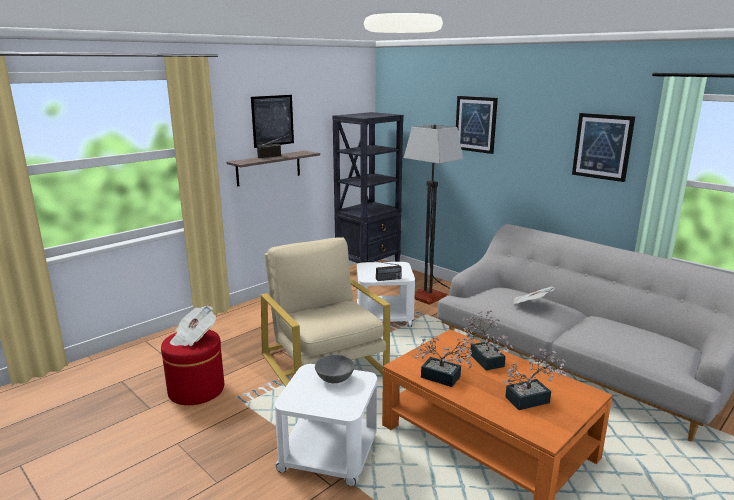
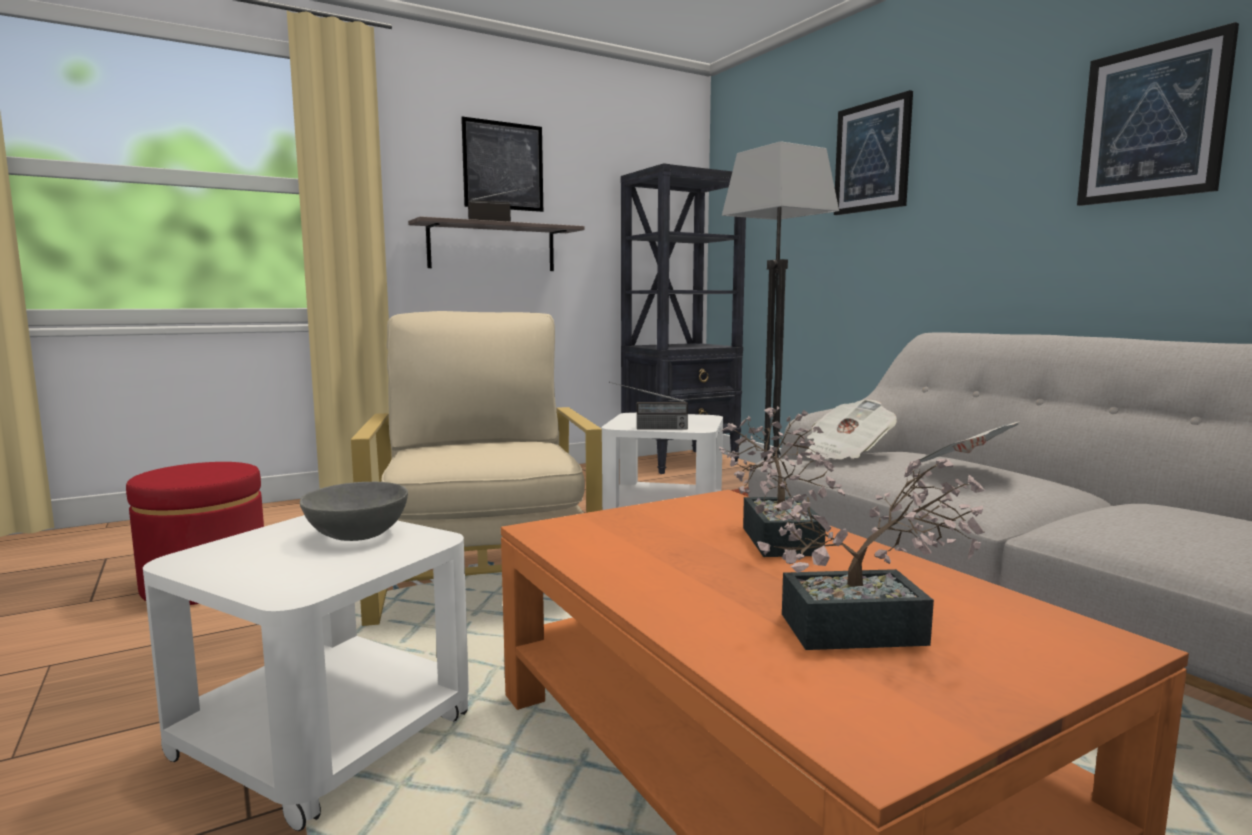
camera: 15 degrees right, 10 degrees down
newspaper [170,306,216,346] -> newspaper moved to [805,400,897,459]
potted plant [414,338,474,387] -> none

